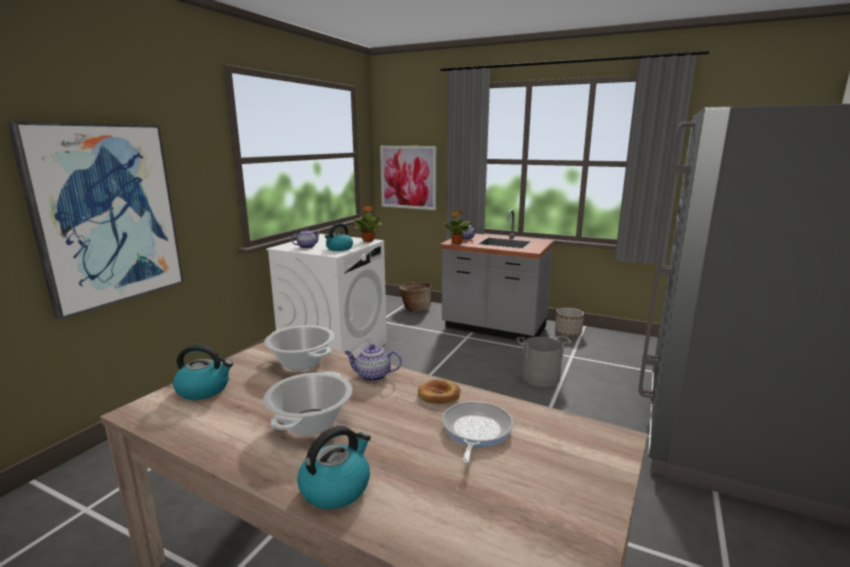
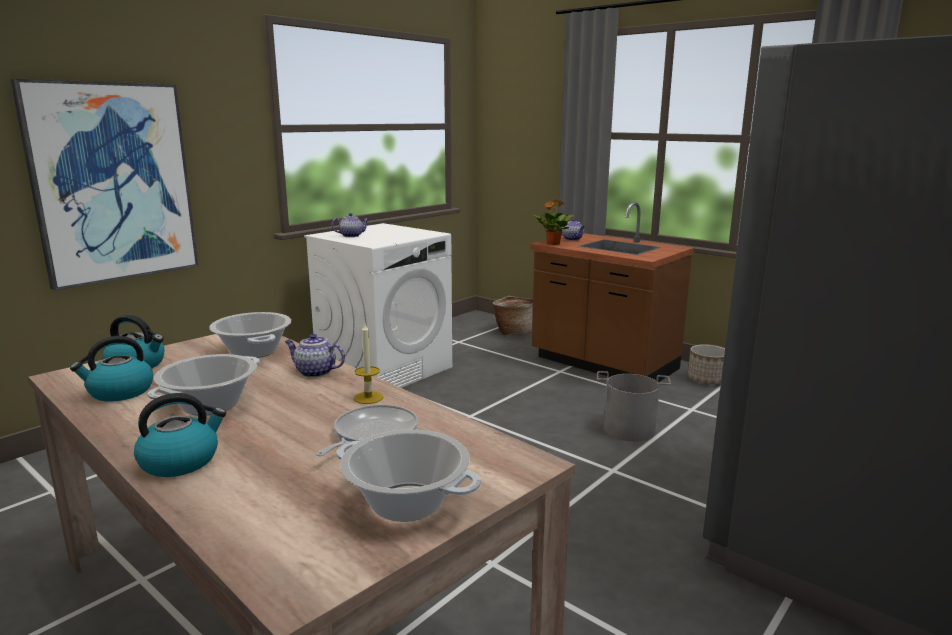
camera: 15 degrees right, 0 degrees up
kettle [325,223,353,251] -> kettle moved to [70,336,153,402]
potted plant [354,206,383,242] -> none
picture [380,146,436,210] -> none
bread [418,379,461,404] -> candle [354,324,383,404]
grey counter [440,210,554,341] -> brown counter [530,202,694,382]
none -> cooking pot [336,430,481,522]

